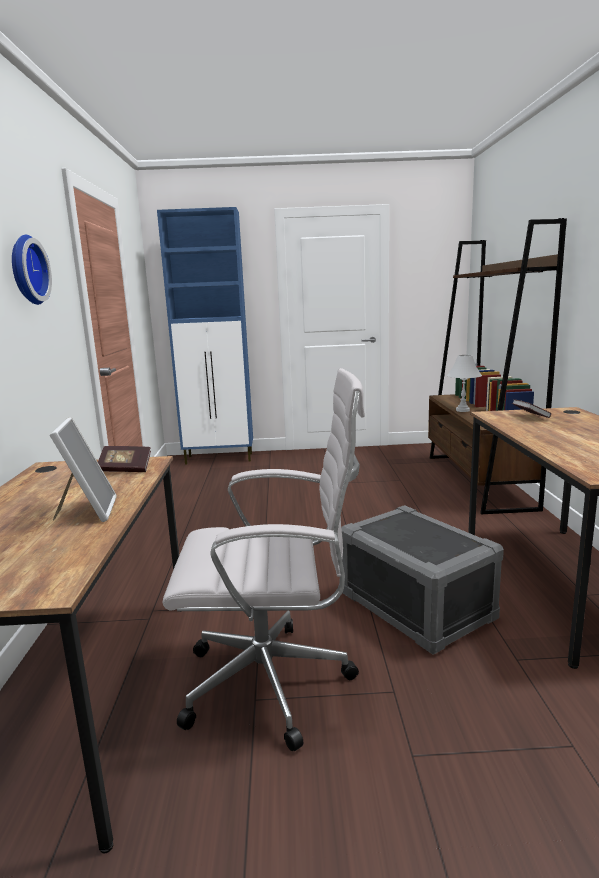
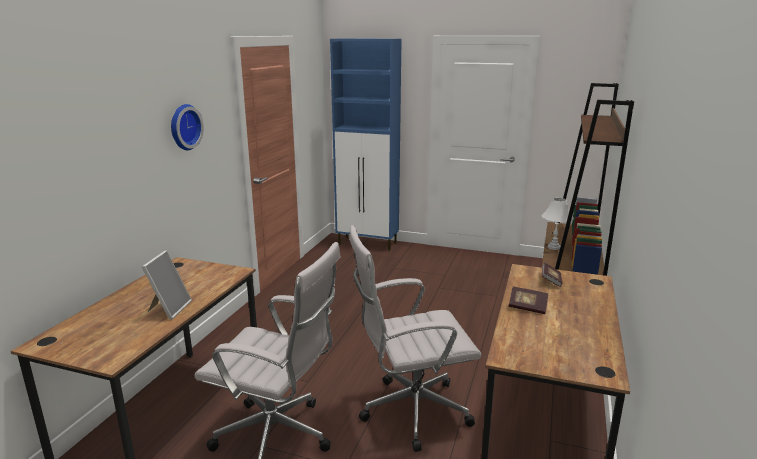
camera: 20 degrees right, 5 degrees up
book [98,446,151,472] -> book moved to [509,287,548,314]
grey storage box [341,505,504,655] -> white office chair [349,225,481,452]

